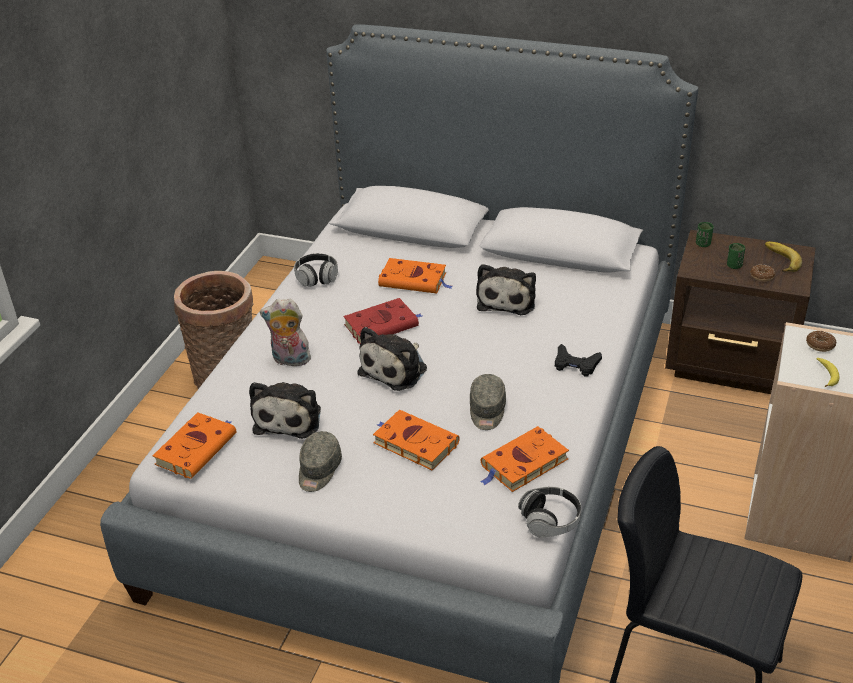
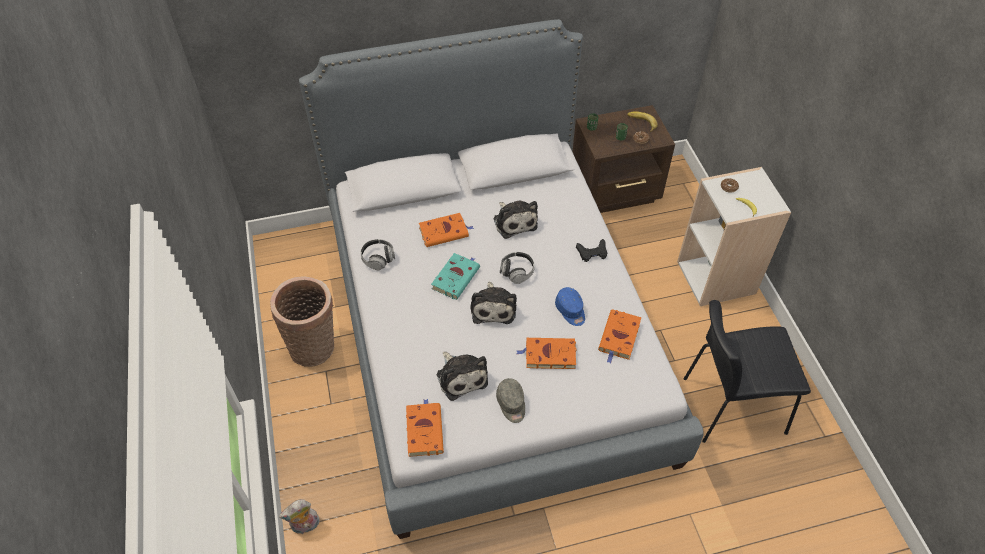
camera: 35 degrees left, 15 degrees up
plush toy [260,299,311,367] -> plush toy moved to [279,499,320,534]
red book [343,298,422,344] -> turquoise book [431,253,480,300]
grey cap [470,374,506,430] -> blue cap [555,287,585,326]
headphones [518,487,581,538] -> headphones moved to [500,252,534,284]

